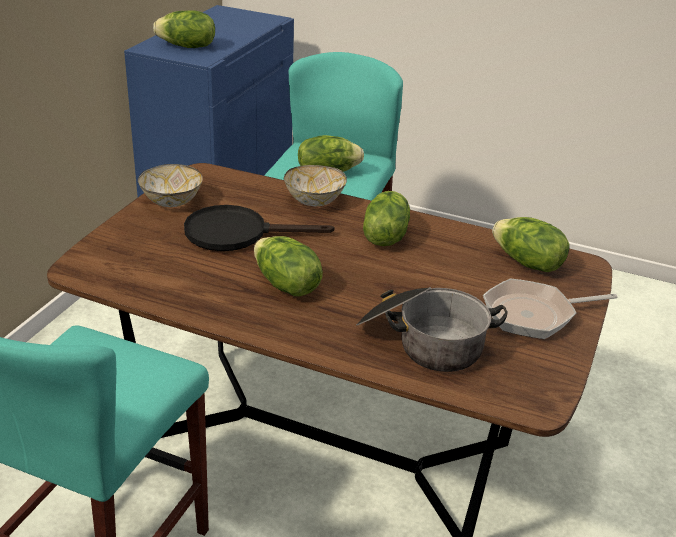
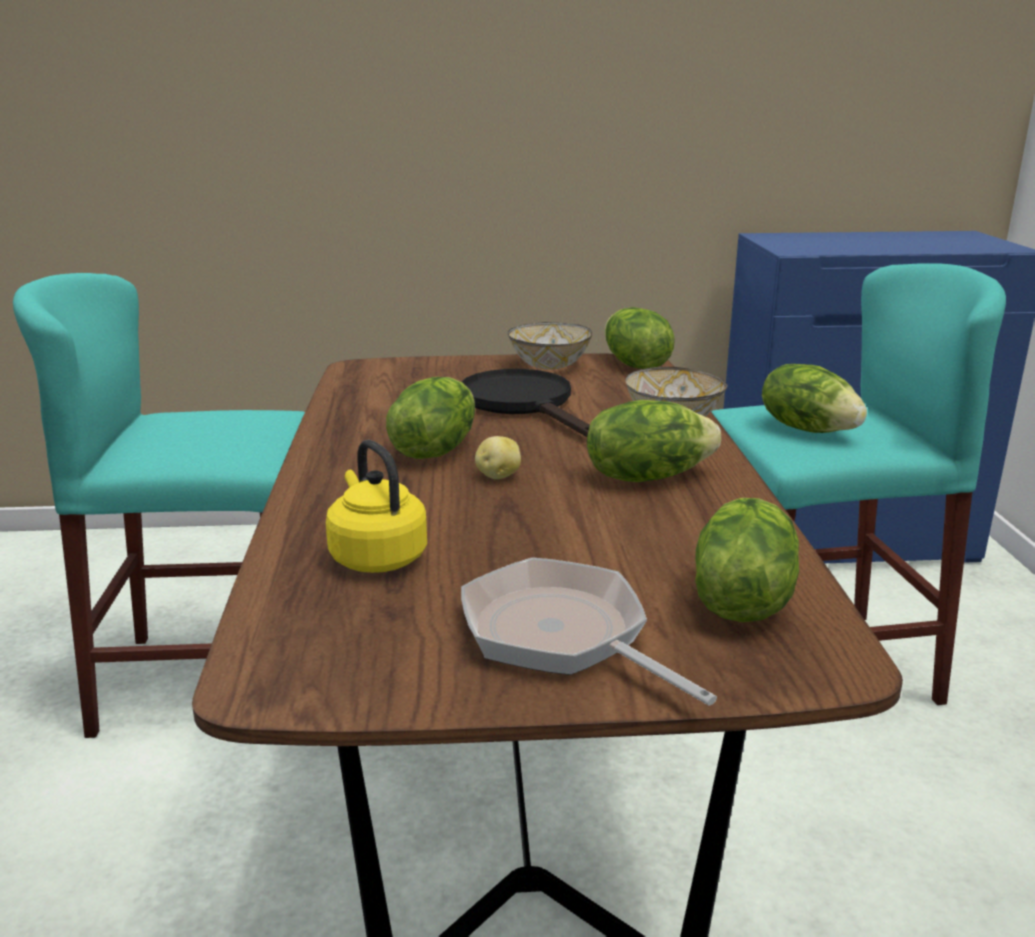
camera: 65 degrees right, 10 degrees down
lettuce [153,10,215,48] -> lettuce moved to [605,307,675,369]
cooking pot [356,287,508,372] -> yellow kettle [326,440,427,573]
none -> potato [475,436,521,479]

